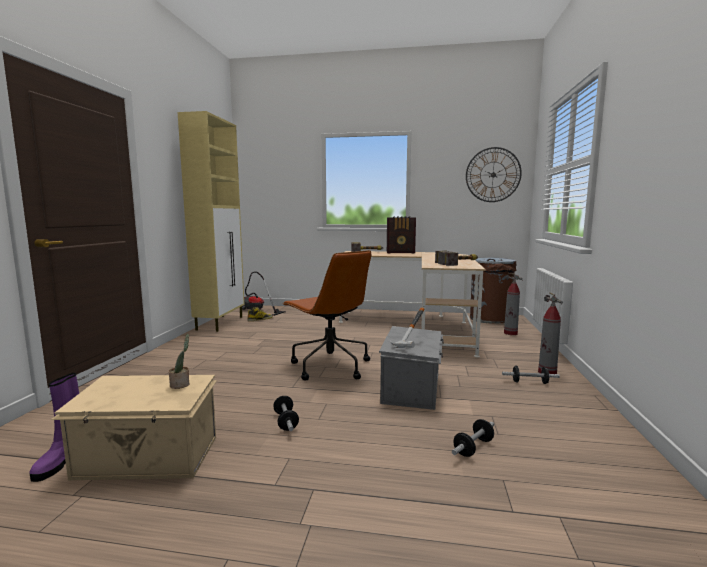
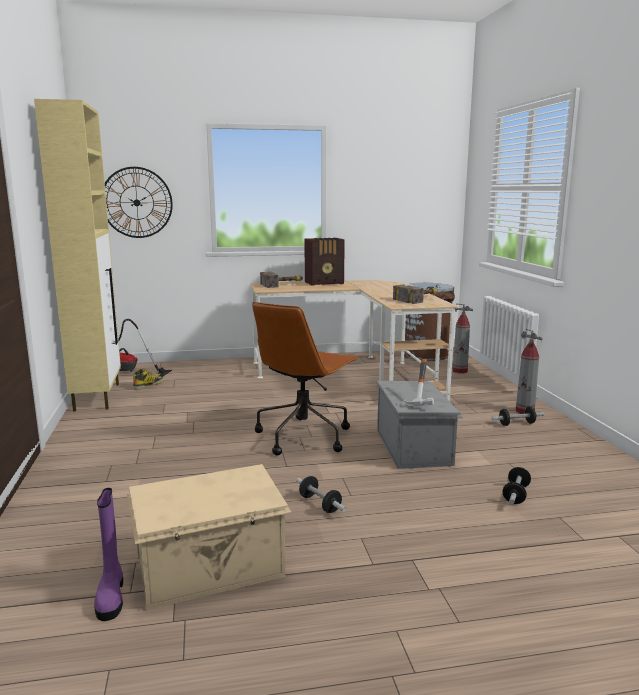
camera: 20 degrees left, 5 degrees up
potted plant [169,334,189,389] -> none
brown office chair [282,250,371,380] -> brown office chair turned 90 degrees clockwise [252,302,358,456]
wall clock [466,147,522,202] -> wall clock moved to [105,167,173,238]

